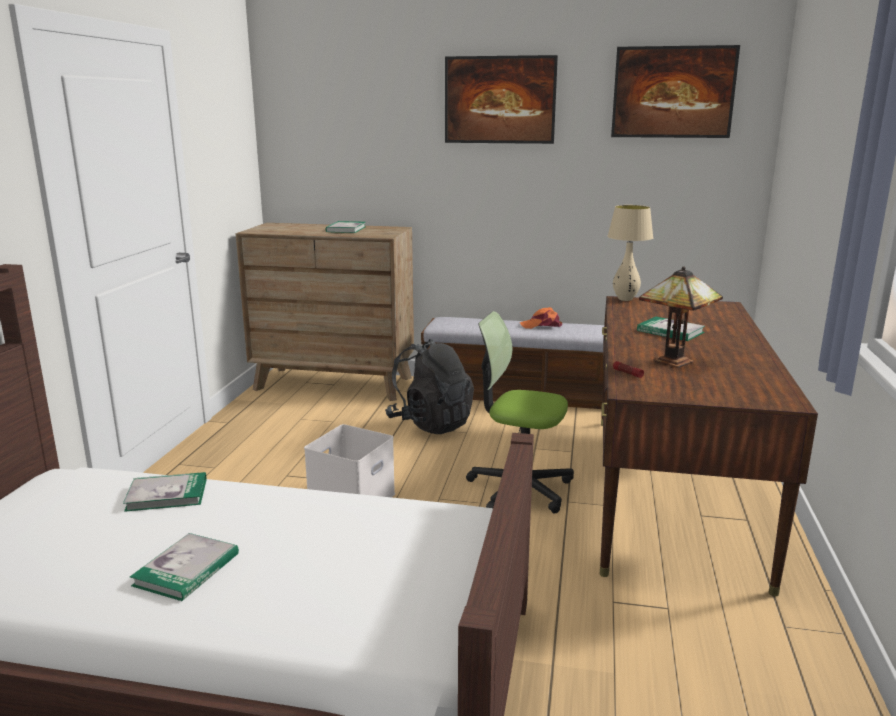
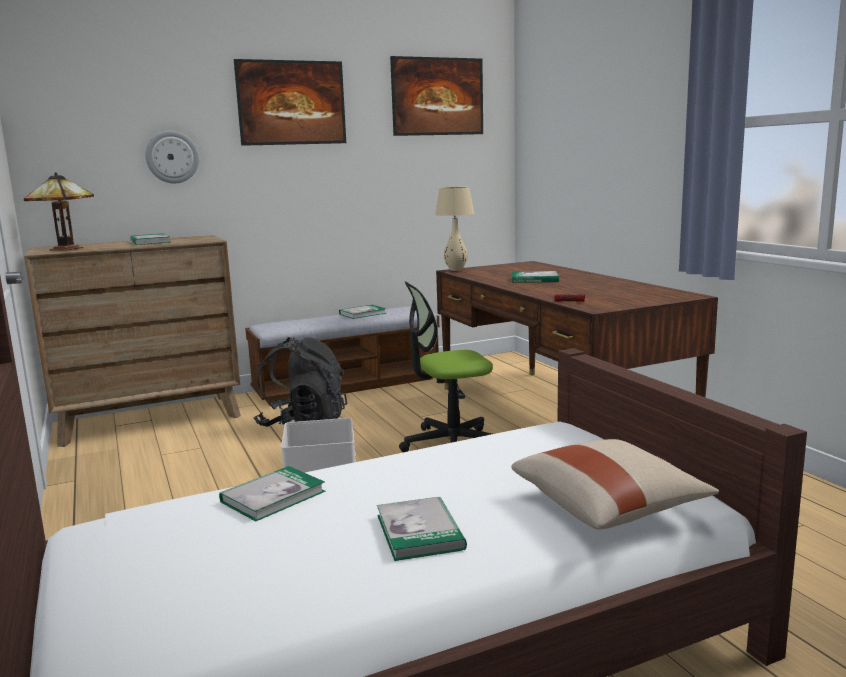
camera: 35 degrees left, 5 degrees down
orange cap [520,307,562,329] -> book [339,305,386,319]
table lamp [639,266,723,368] -> table lamp moved to [24,172,94,251]
none -> wall clock [145,131,199,183]
none -> beige pillow [511,439,719,529]

